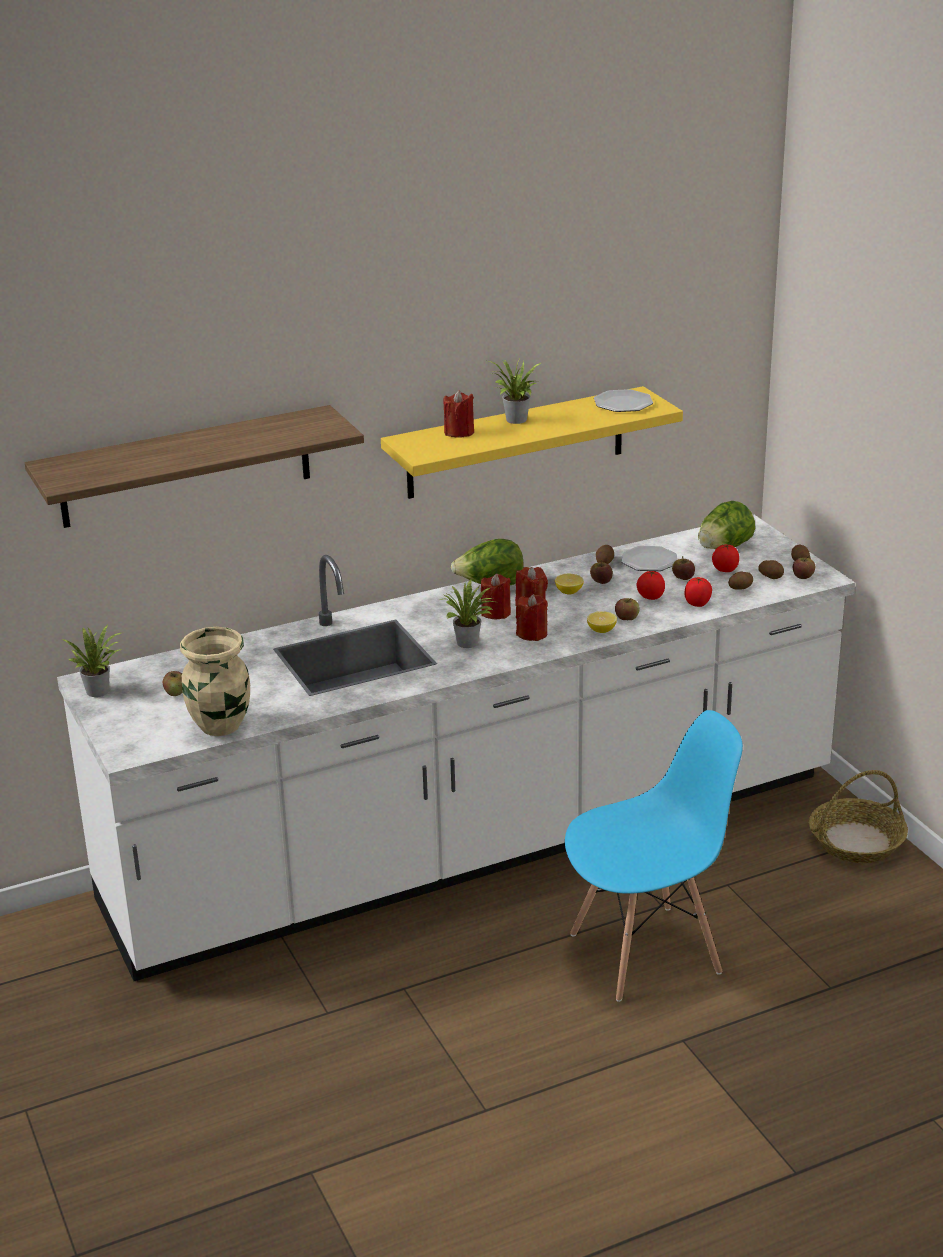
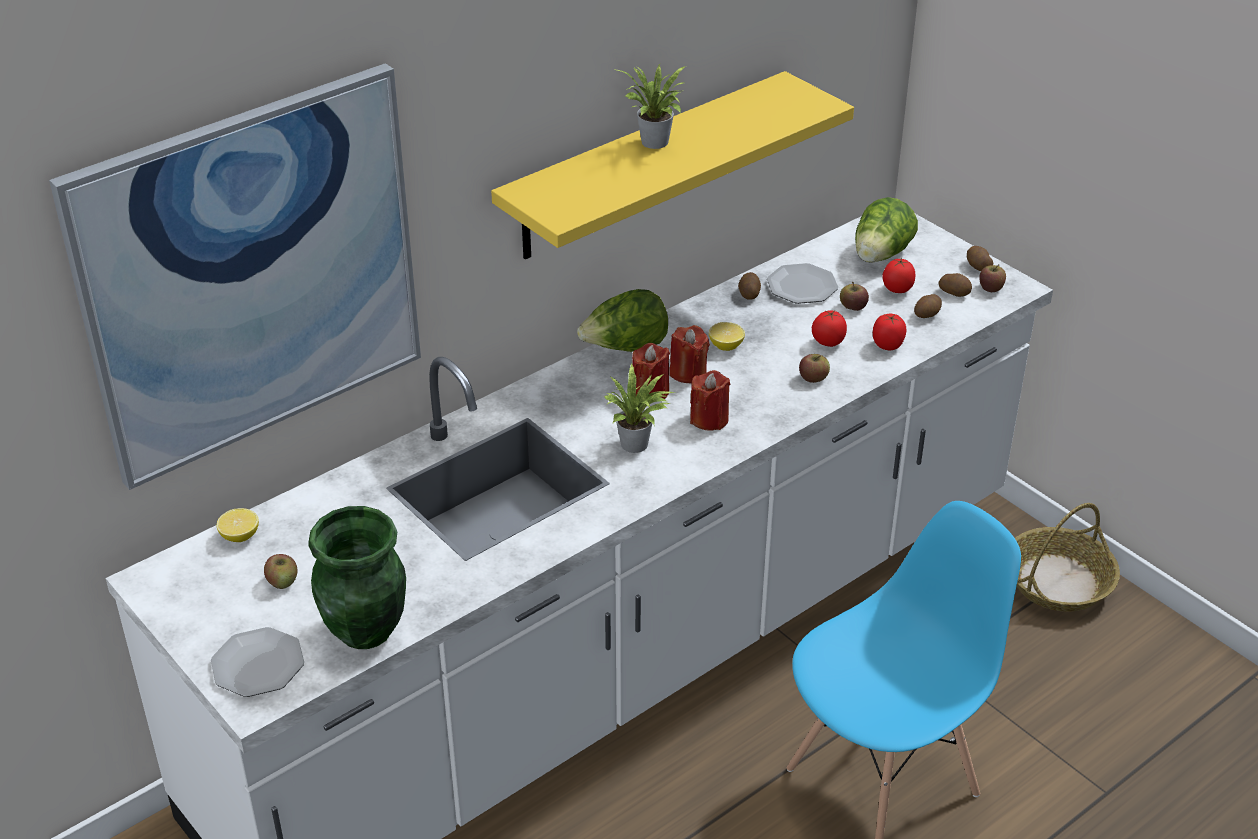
camera: 15 degrees left, 10 degrees up
shelf [25,405,364,528] -> picture [49,63,421,490]
potted plant [61,624,122,697] -> none
beige vase [180,627,250,736] -> green vase [308,506,406,649]
red candle [443,390,474,438] -> none
lemon [587,611,617,633] -> lemon moved to [217,508,259,542]
apple [590,560,613,584] -> none
plate [594,389,653,412] -> plate moved to [211,627,304,697]

